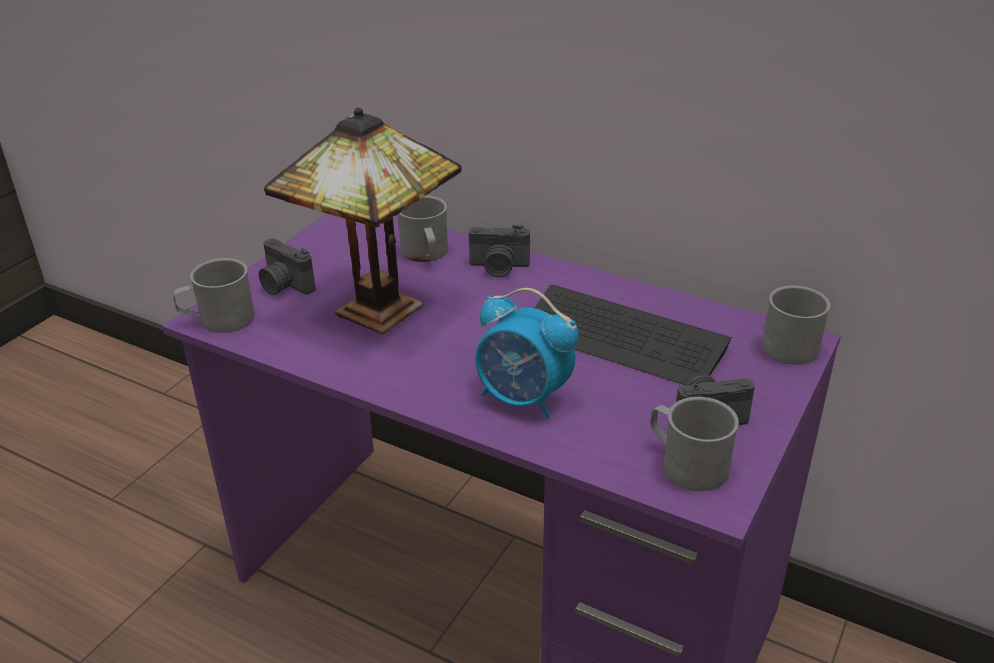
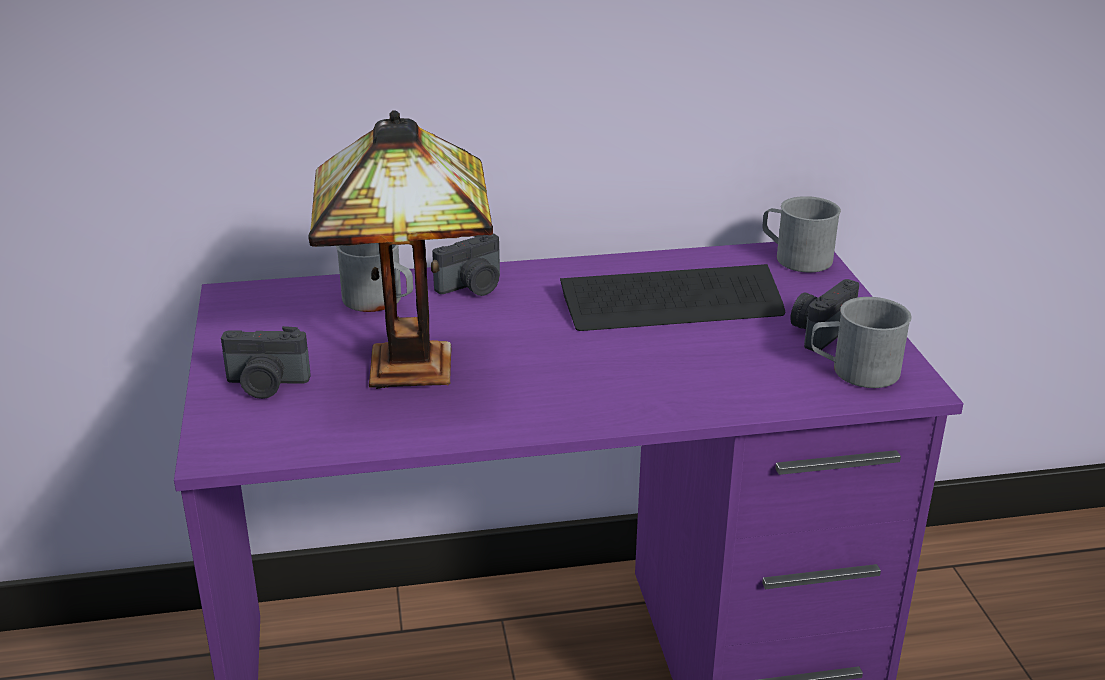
camera: 40 degrees left, 5 degrees down
grey mug [173,258,254,333] -> none
alarm clock [476,288,579,419] -> none

